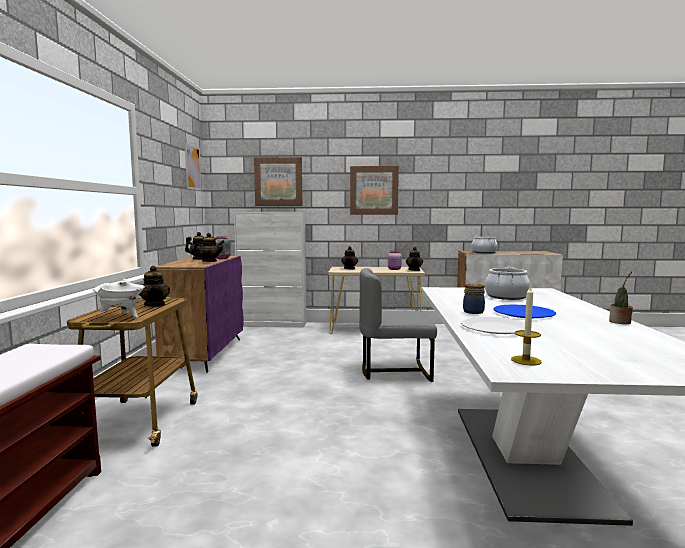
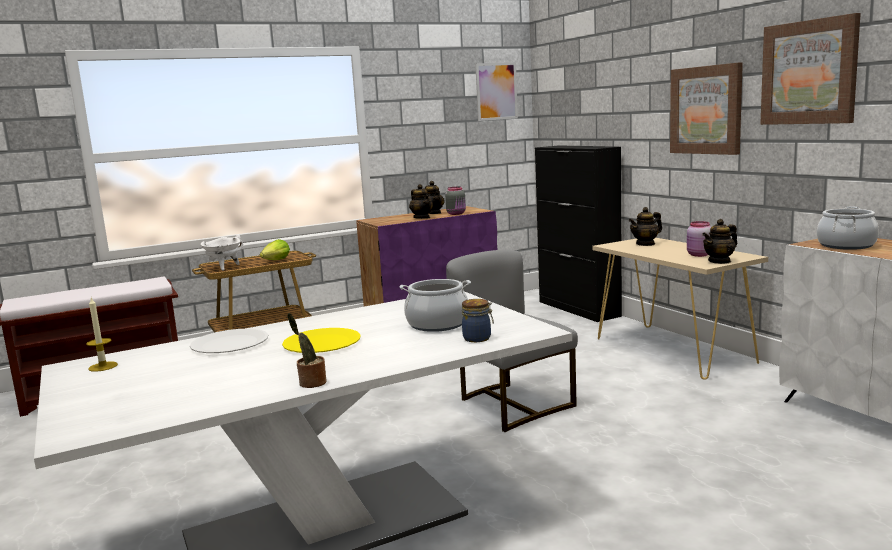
camera: 60 degrees right, 5 degrees up
teapot [139,266,170,307] -> lettuce [260,239,290,260]
white cabinet [234,212,307,328] -> black cabinet [535,145,622,322]
picture [254,157,302,206] -> picture moved to [760,13,861,125]
jar [463,283,485,314] -> jar moved to [462,299,494,342]
blue plate [493,305,556,318] -> yellow plate [282,328,361,353]

